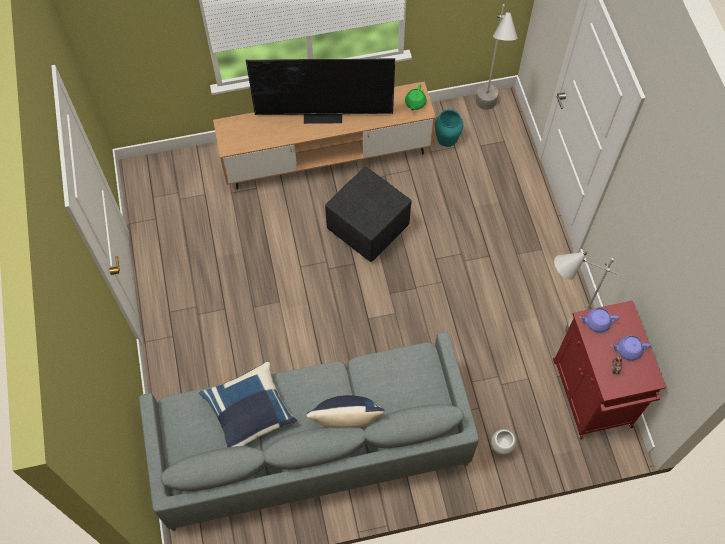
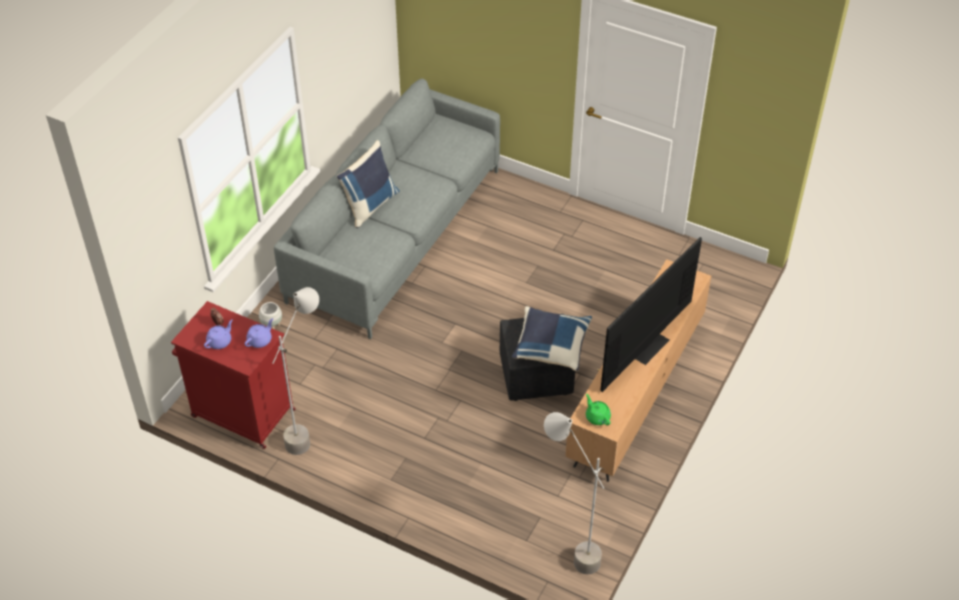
camera: 130 degrees right, 15 degrees down
blue pillow [199,361,297,447] -> blue pillow moved to [512,306,592,371]
turquoise vase [435,109,463,147] -> none

